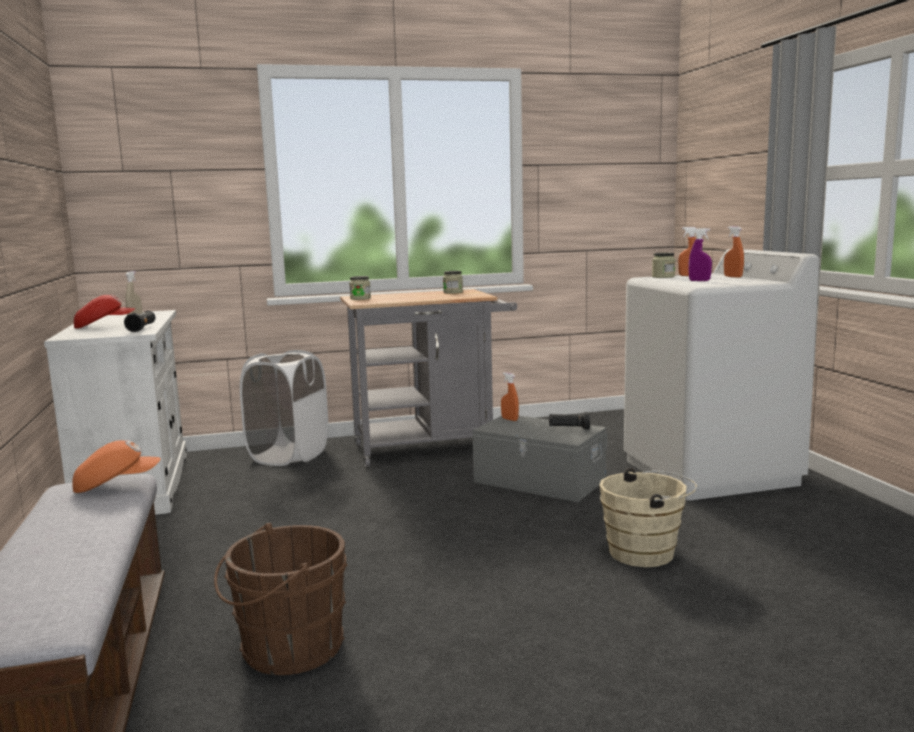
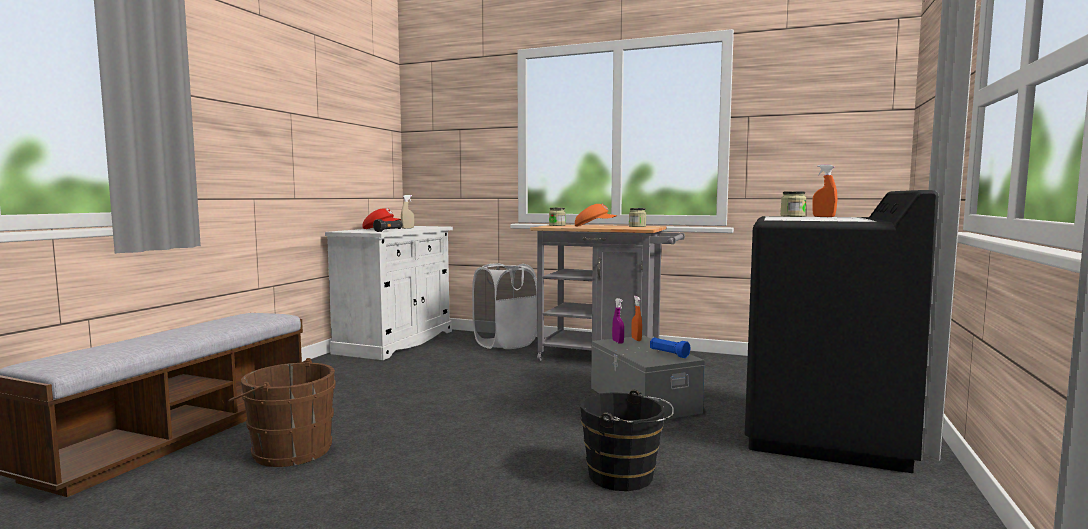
camera: 35 degrees right, 5 degrees down
orange cap [72,440,161,493] -> orange cap moved to [575,204,617,226]
black flashlight [549,412,590,429] -> blue flashlight [650,337,690,358]
beige bucket [599,468,697,567] -> black bucket [580,390,674,491]
white washing machine [624,249,819,501] -> black washing machine [745,190,939,473]
purple spray bottle [688,228,712,281] -> purple spray bottle moved to [612,298,624,343]
orange spray bottle [724,226,744,278] -> none

